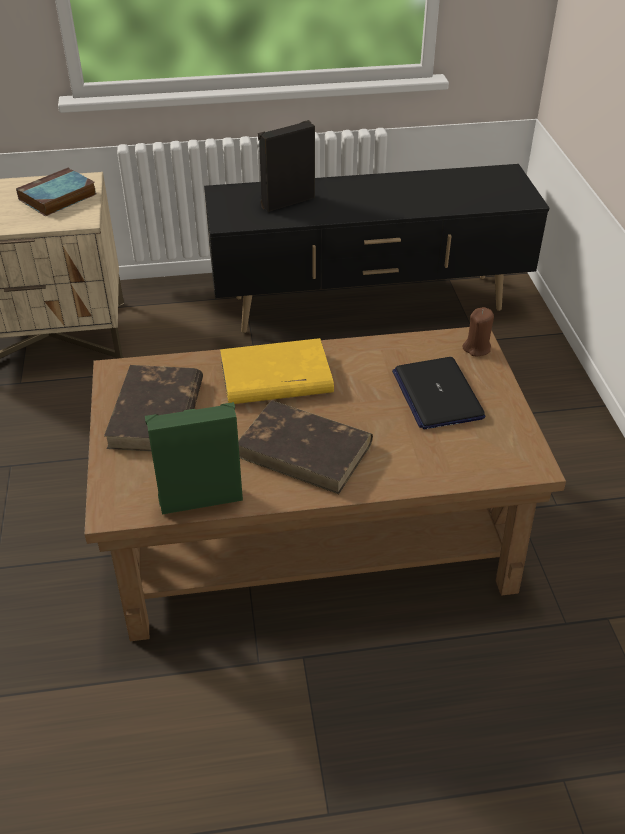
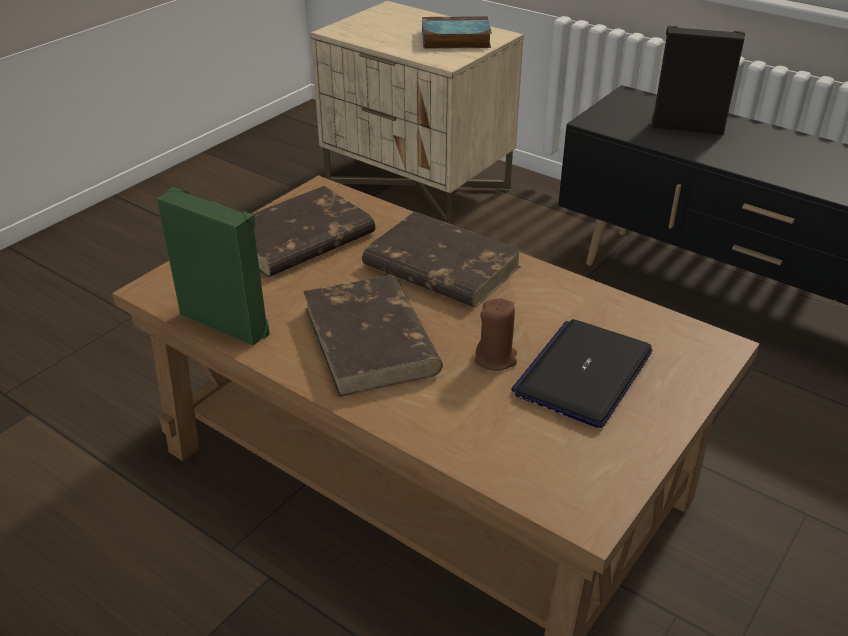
camera: 45 degrees right, 5 degrees down
yellow book [220,338,334,404] -> brown book [362,211,522,307]
brown candle [462,307,494,356] -> brown candle moved to [475,298,517,371]

